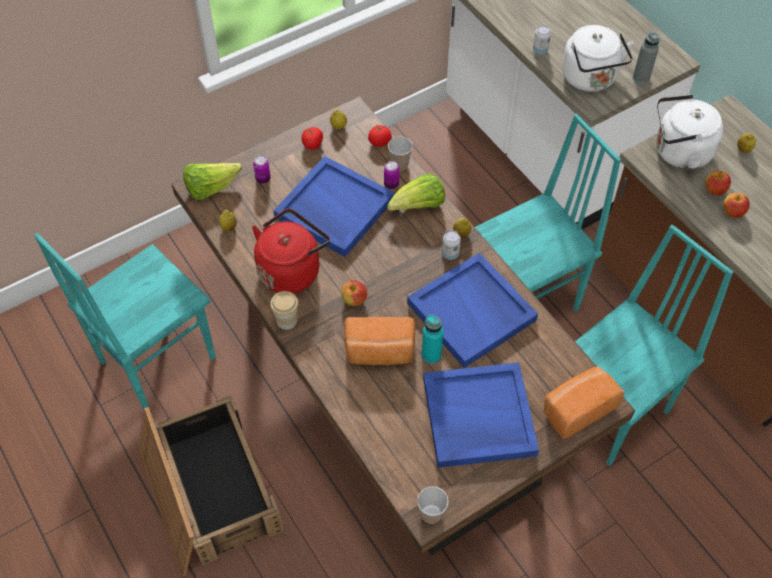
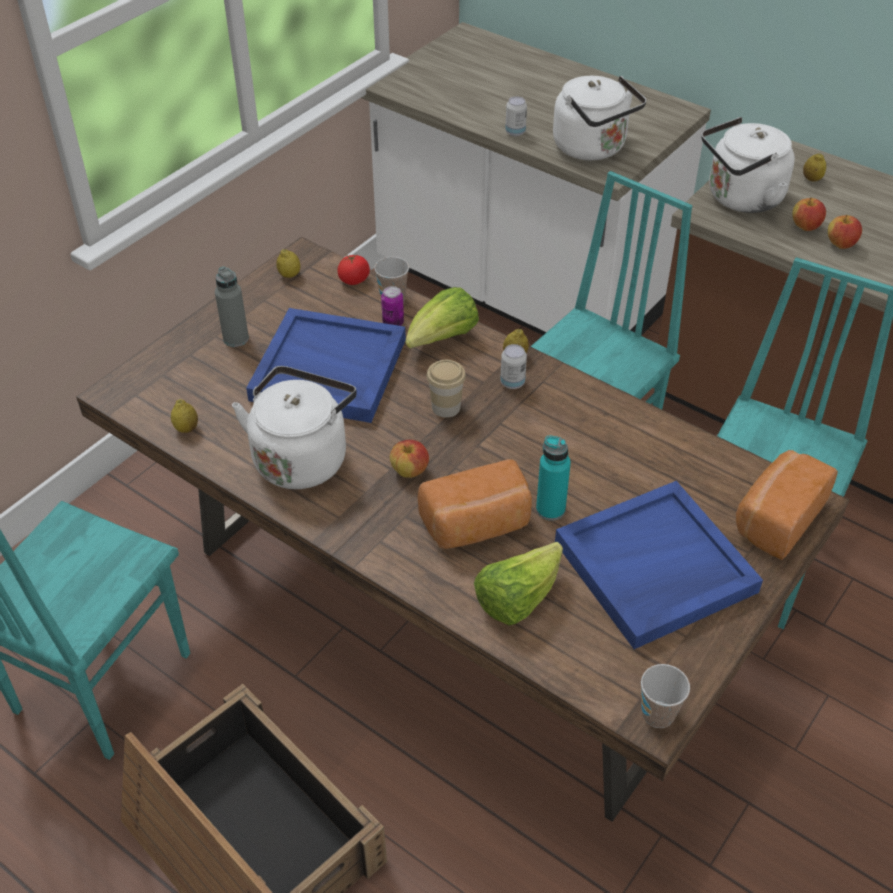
camera: 20 degrees left, 10 degrees down
lettuce [183,163,242,200] -> lettuce moved to [474,542,563,626]
red kettle [252,209,330,294] -> white kettle [232,366,357,489]
can [253,156,271,184] -> none
cup [270,291,299,330] -> cup moved to [427,360,466,418]
tomato [301,127,323,149] -> none
blue tray [407,253,538,368] -> none
grey bottle [633,31,660,83] -> grey bottle moved to [215,266,249,347]

